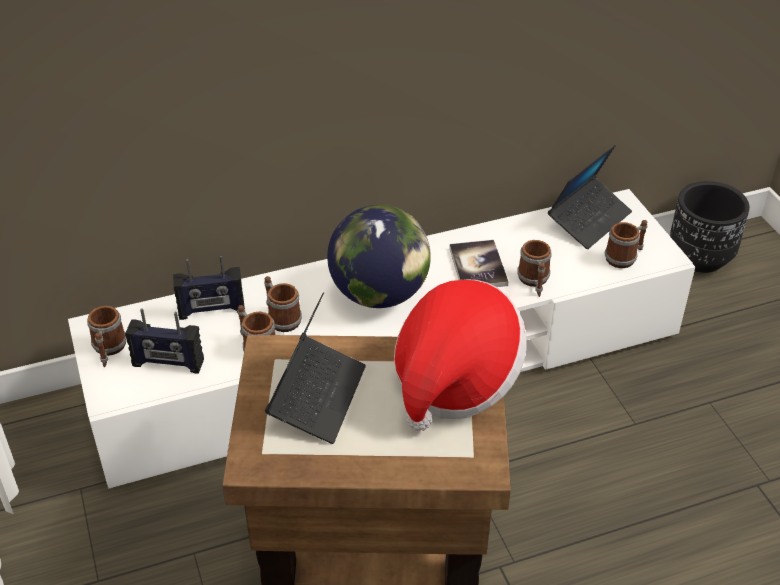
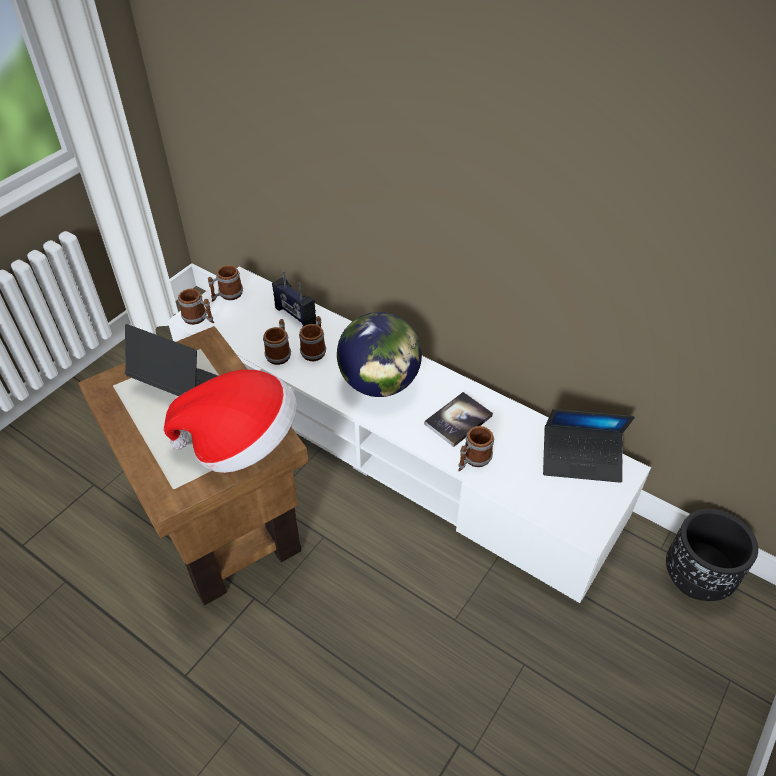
camera: 55 degrees right, 5 degrees up
radio [125,308,204,373] -> none
laptop [265,292,366,444] -> laptop turned 135 degrees counterclockwise [125,324,218,396]
mug [605,220,648,268] -> mug moved to [178,289,214,325]

